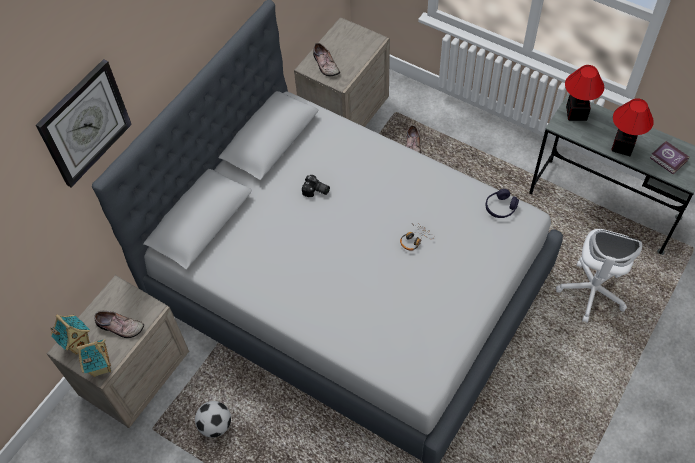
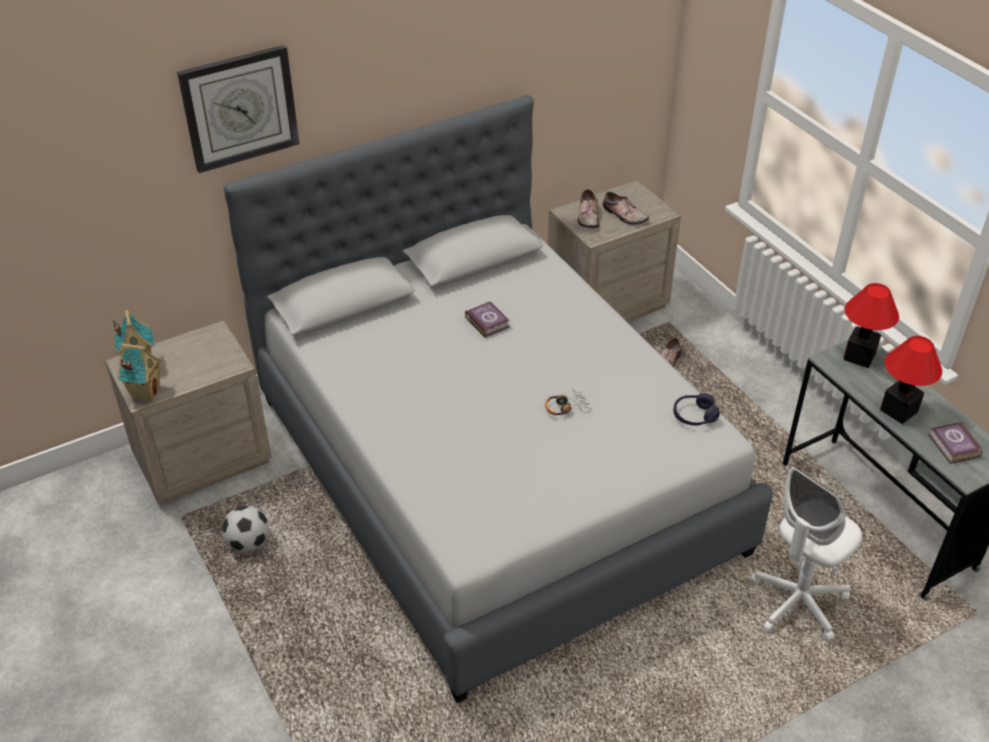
camera: 25 degrees right, 15 degrees down
shoe [94,311,144,338] -> shoe moved to [603,191,649,225]
camera [302,175,330,197] -> book [465,302,510,338]

